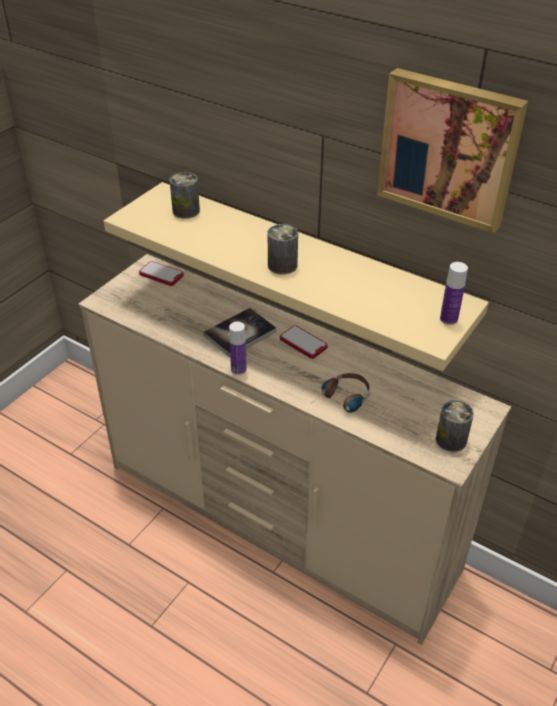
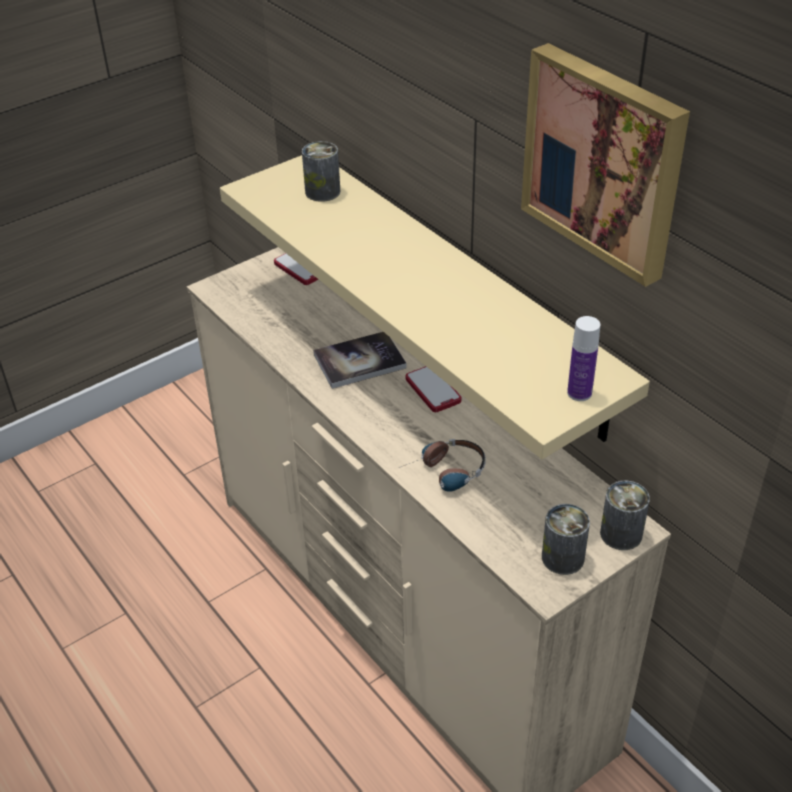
camera: 20 degrees right, 0 degrees up
bottle [229,322,247,375] -> none
can [268,224,298,275] -> can moved to [600,481,650,550]

